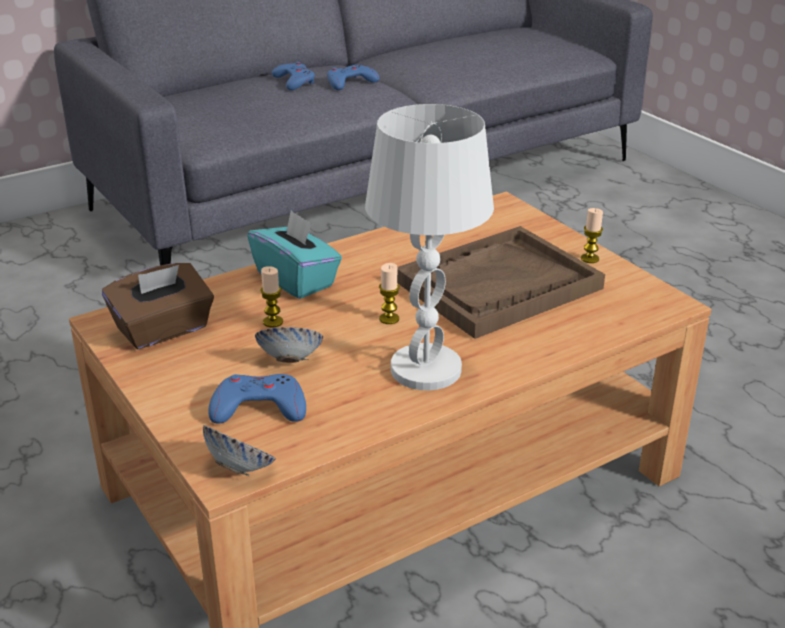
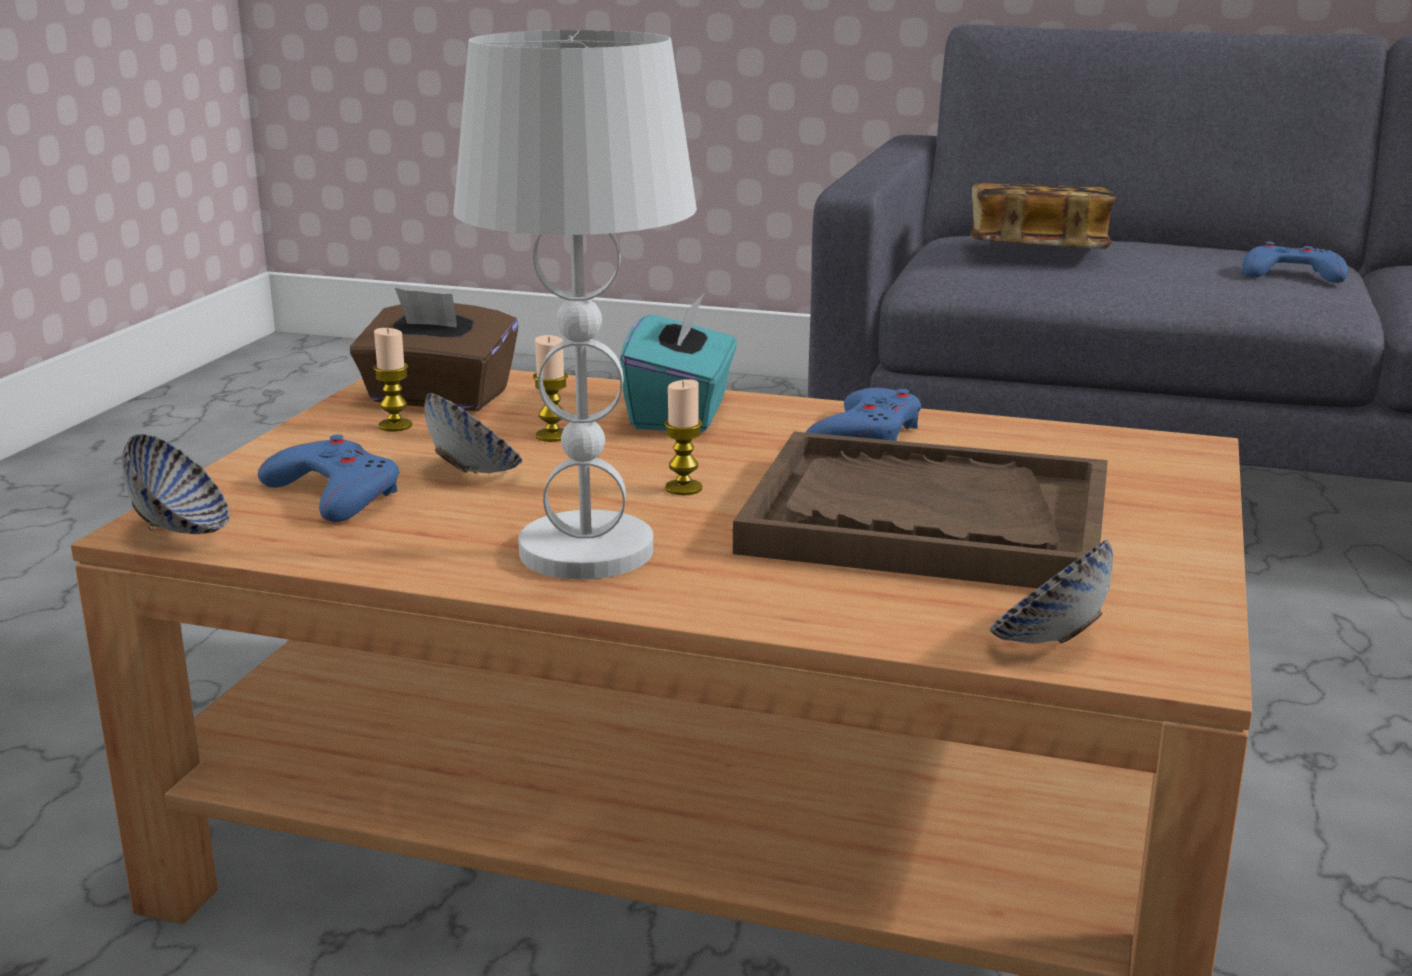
camera: 50 degrees right, 10 degrees down
blue game controller [271,62,315,90] -> blue game controller moved to [805,388,921,441]
candle [581,208,603,263] -> candle moved to [373,328,412,432]
none -> book [970,183,1117,249]
none -> bowl [989,540,1113,644]

